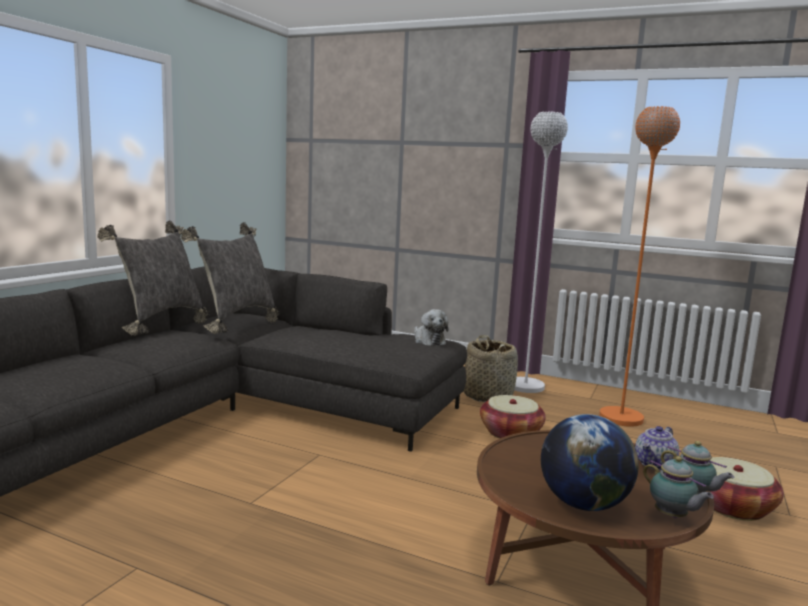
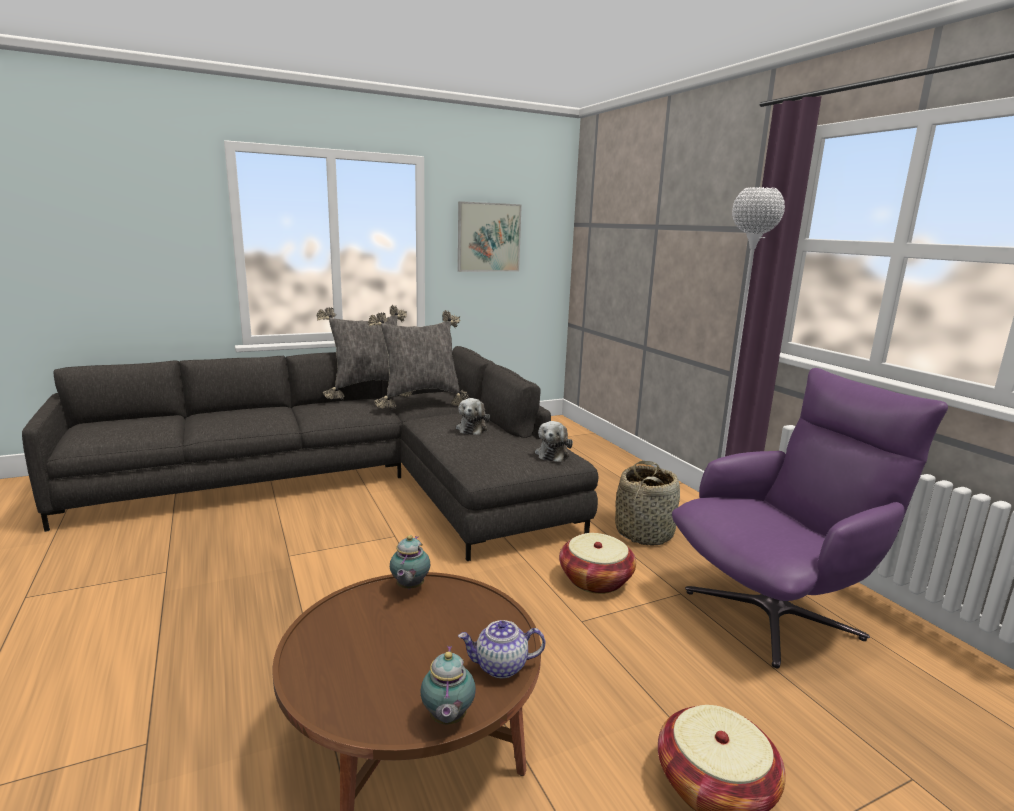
camera: 40 degrees right, 5 degrees up
globe [541,414,639,511] -> none
orange floor lamp [599,106,680,427] -> purple armchair [672,368,948,669]
teapot [643,456,714,518] -> teapot moved to [390,535,430,589]
none -> plush toy [456,398,490,435]
none -> picture [458,201,522,272]

